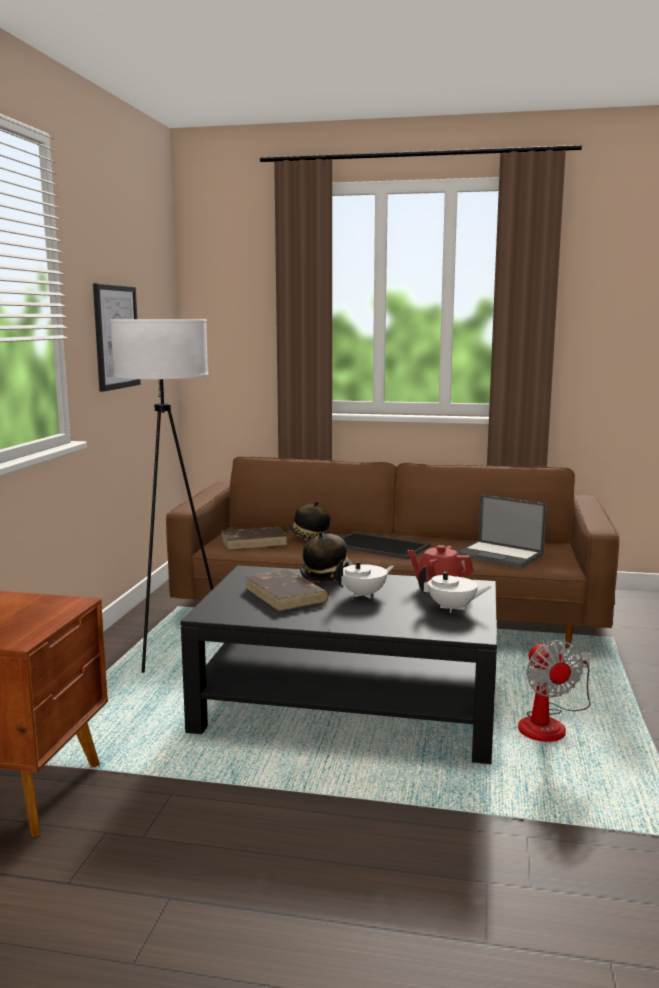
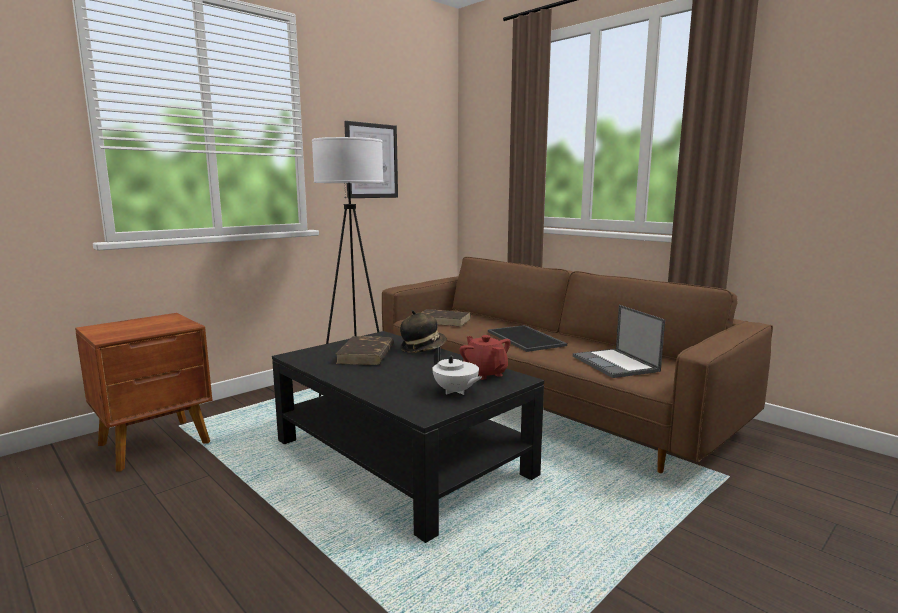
camera: 35 degrees right, 0 degrees up
hat [287,501,330,541] -> none
white teapot [335,559,394,599] -> none
fan [518,640,590,742] -> none

